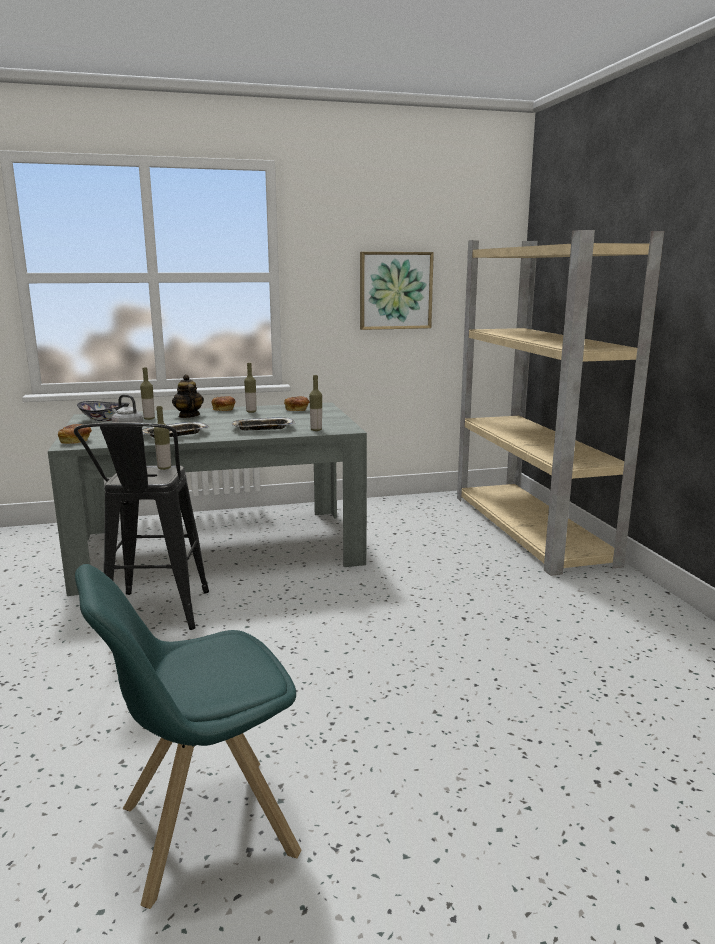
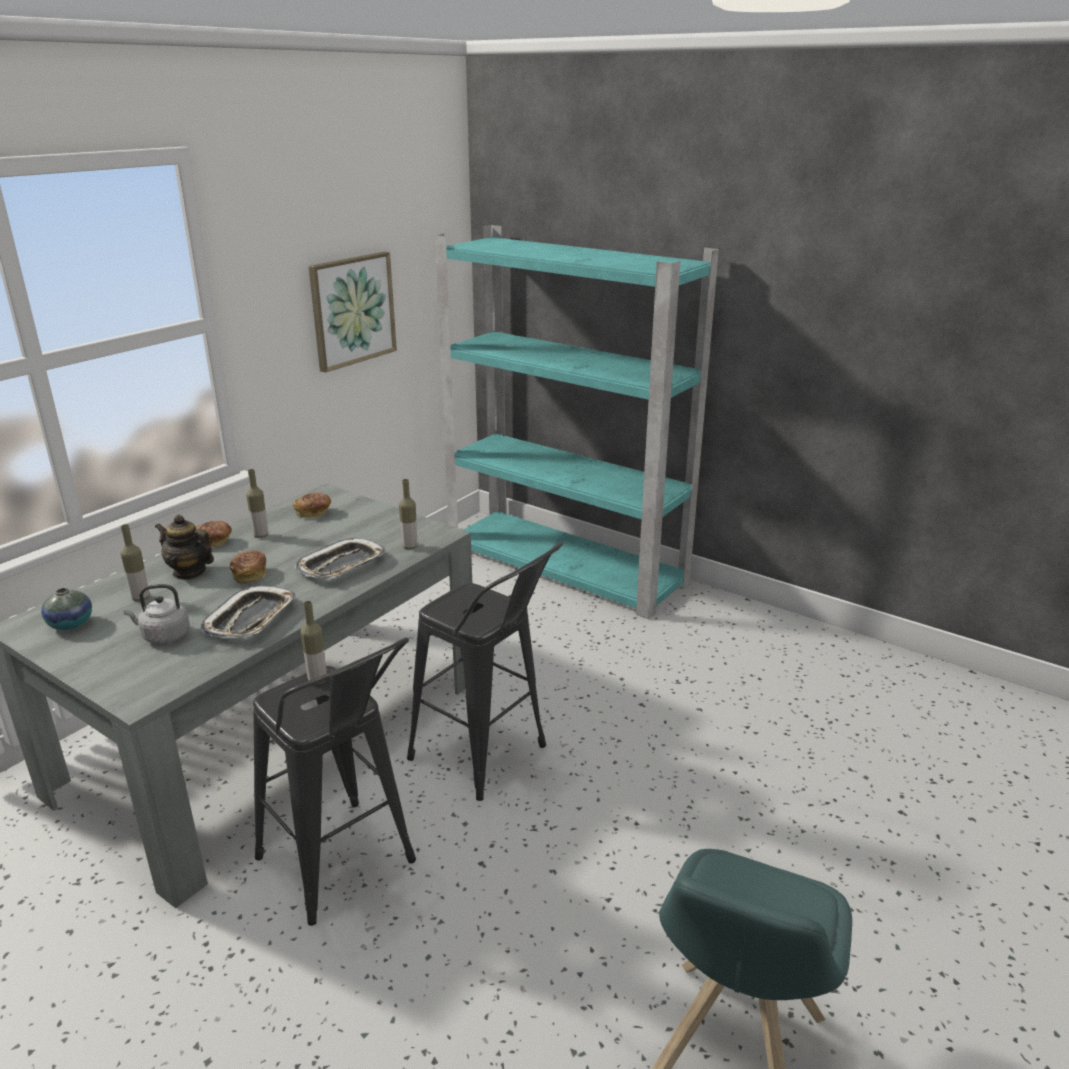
camera: 40 degrees left, 10 degrees up
bread [58,424,92,444] -> bread moved to [230,551,267,584]
bowl [77,401,129,421] -> vase [41,588,92,630]
beige bookcase [457,230,664,576] -> turquoise bookcase [434,225,719,619]
none -> black stool [407,542,563,801]

